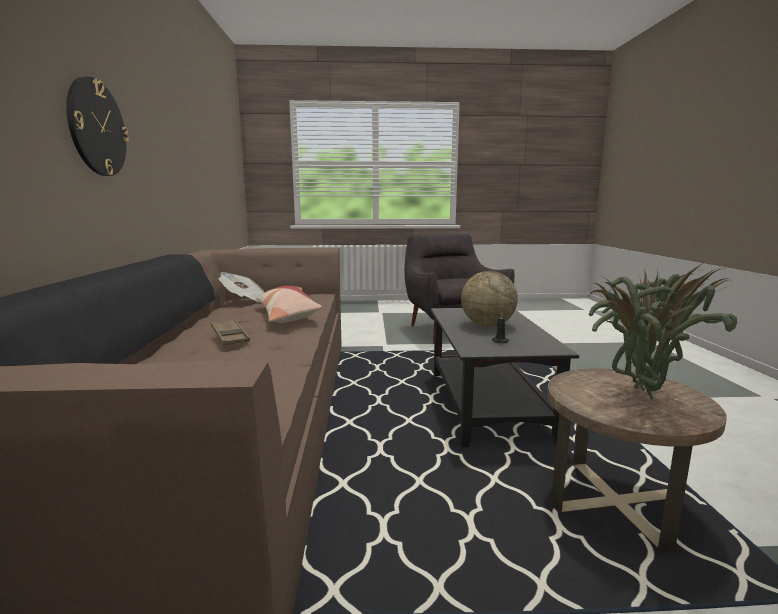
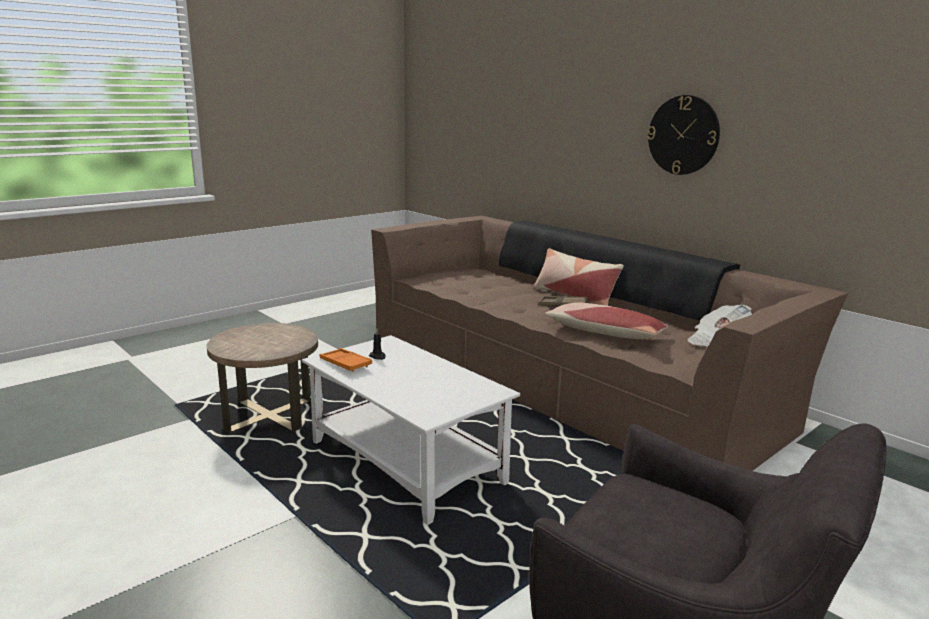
camera: 140 degrees right, 5 degrees up
black coffee table [431,308,579,447] -> white coffee table [302,335,520,525]
globe [461,271,518,326] -> none
potted plant [589,264,737,400] -> none
none -> orange tray [320,348,372,372]
none -> pillow [534,248,624,306]

